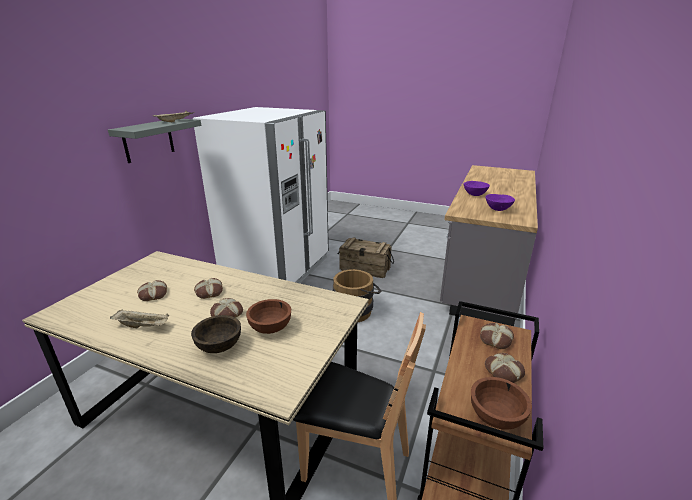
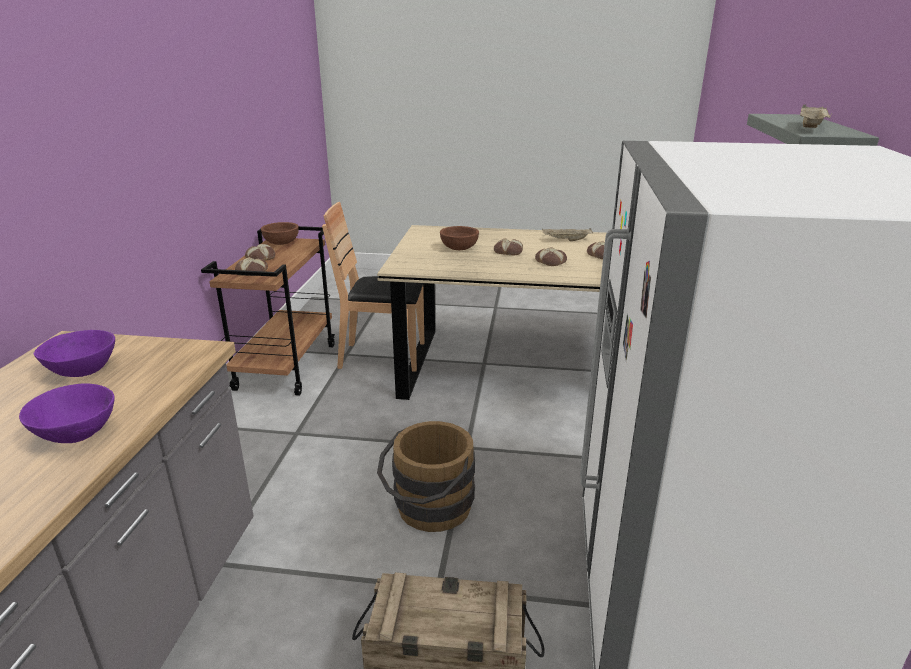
camera: 165 degrees right, 0 degrees up
brown bowl [191,315,241,353] -> none

